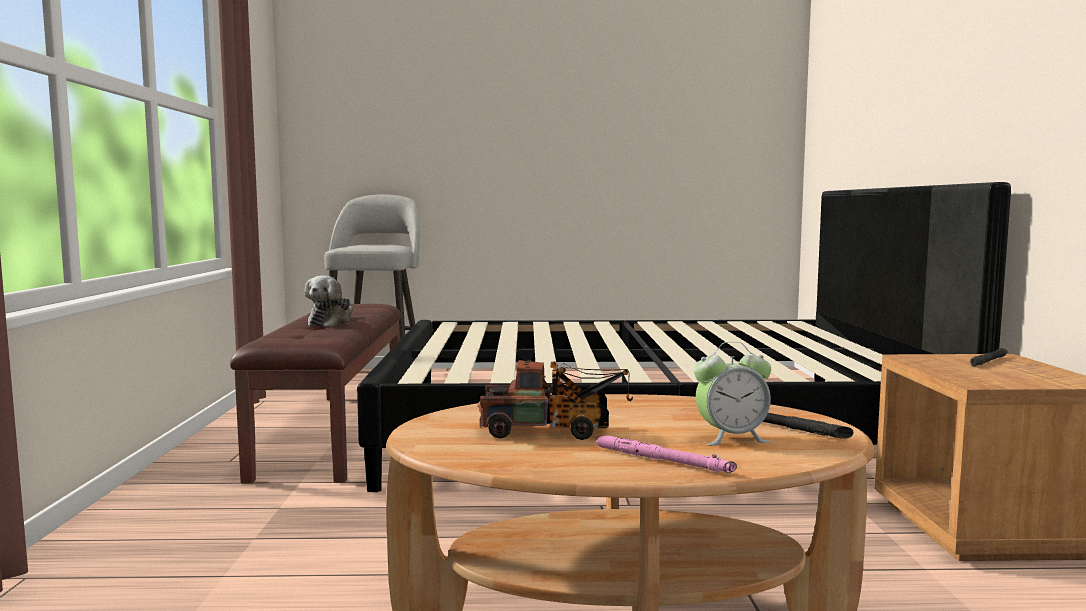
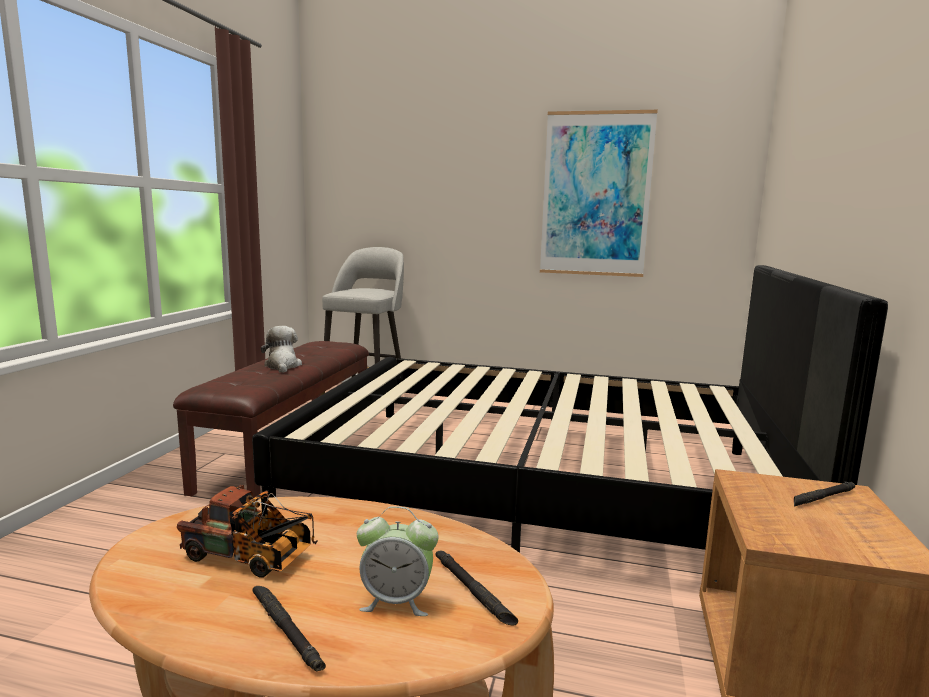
camera: 15 degrees right, 5 degrees up
plush toy [304,275,353,327] -> plush toy turned 135 degrees clockwise [261,326,302,373]
pink flashlight [597,436,737,473] -> black flashlight [252,586,326,671]
none -> picture [540,110,658,277]

